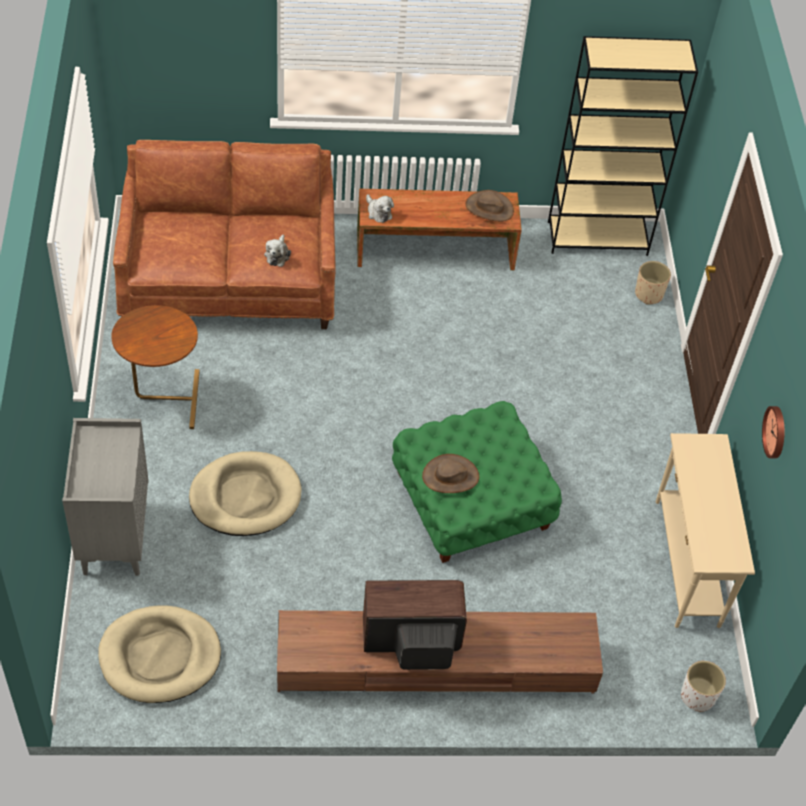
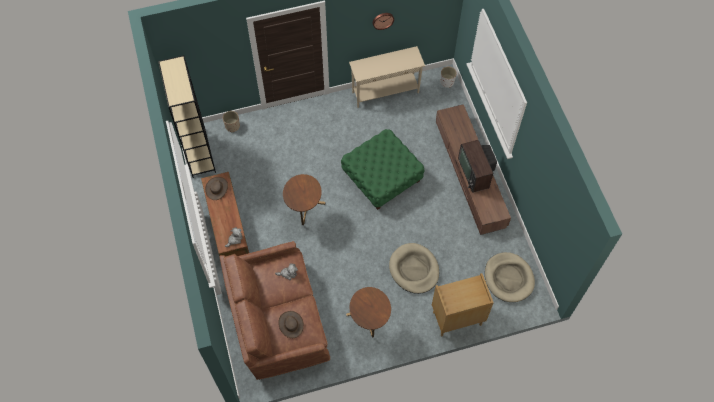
camera: 100 degrees left, 10 degrees up
grey cabinet [62,418,149,576] -> brown cabinet [432,273,494,336]
brown hat [422,454,479,493] -> brown hat moved to [278,311,304,338]
none -> brown side table [283,174,325,225]

